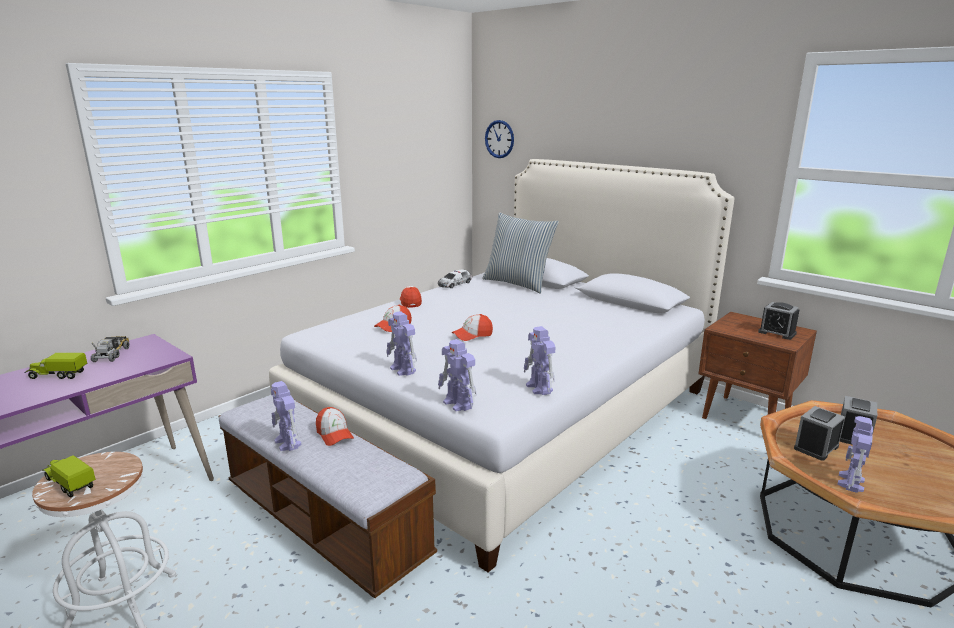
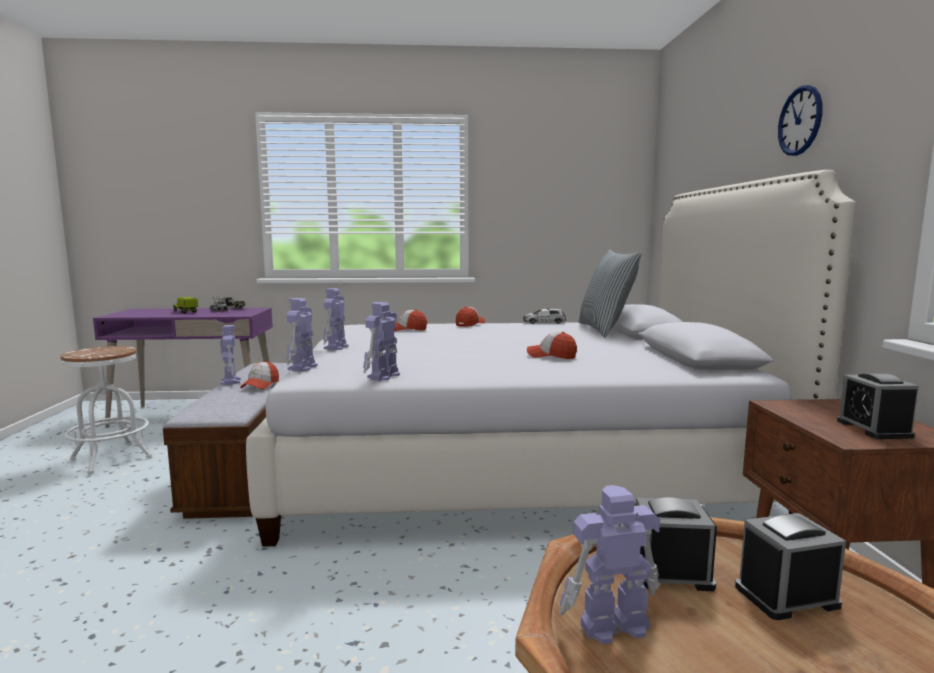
camera: 45 degrees right, 10 degrees down
toy truck [42,456,96,498] -> none
toy robot [271,381,302,451] -> toy robot turned 150 degrees clockwise [220,325,241,385]
cap [452,314,493,341] -> cap moved to [527,332,577,359]
wall clock [485,120,514,158] -> wall clock moved to [778,85,822,156]

